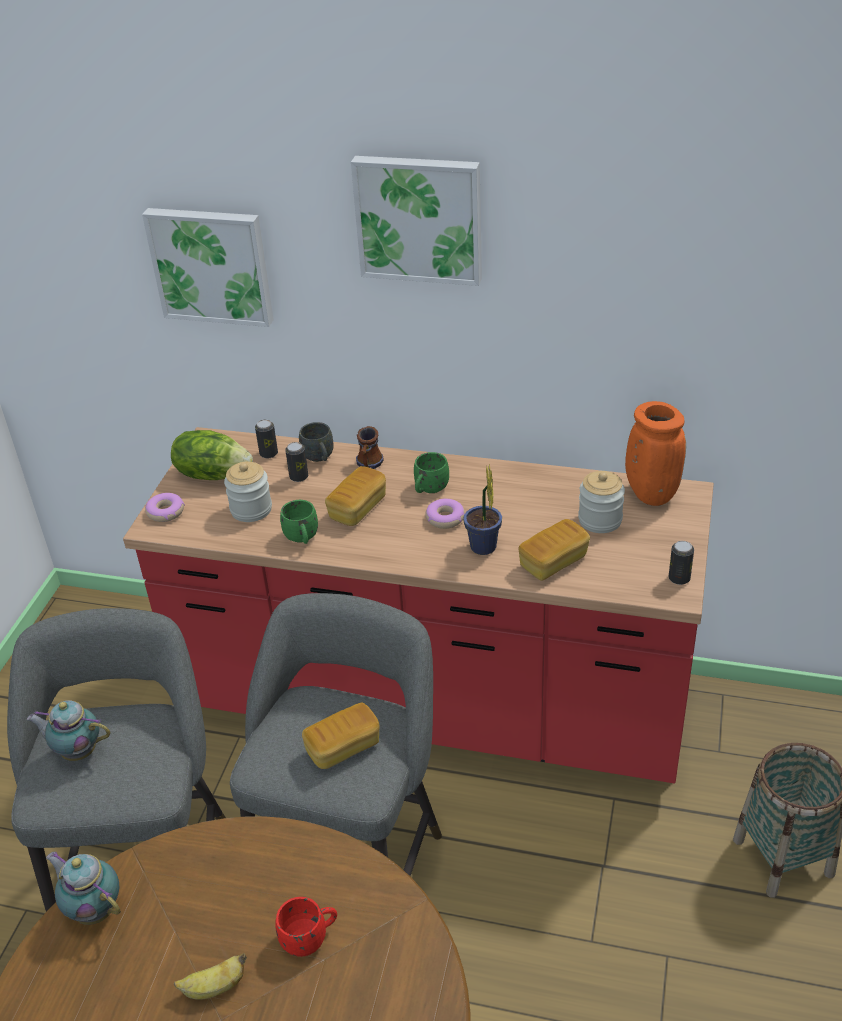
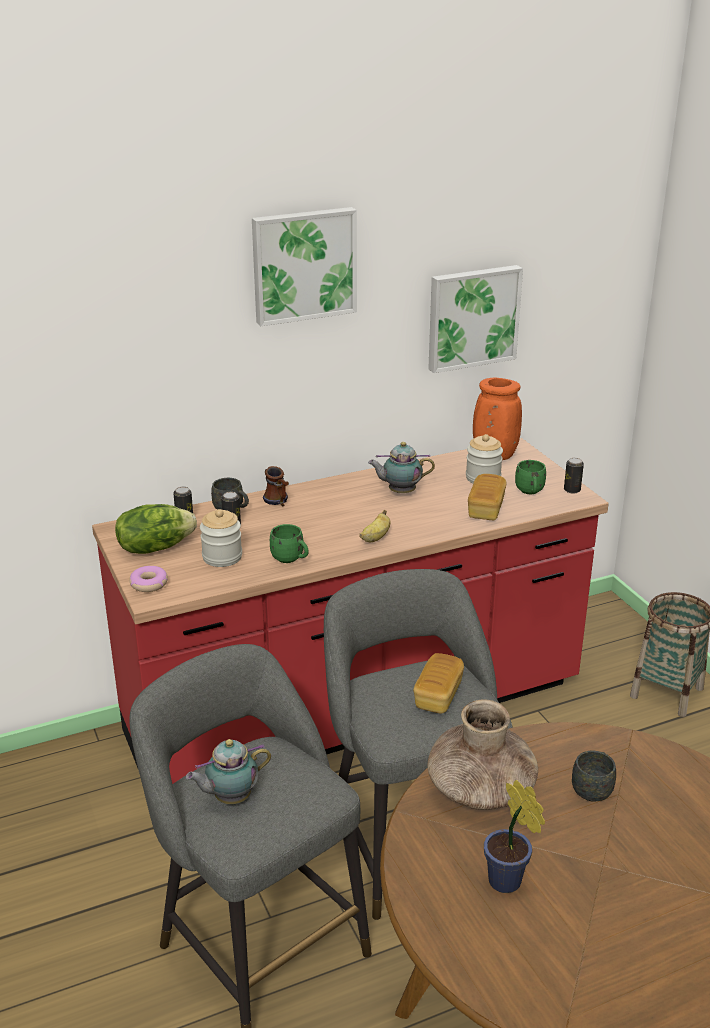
camera: 40 degrees left, 10 degrees down
teapot [46,852,121,925] -> teapot moved to [368,442,435,493]
picture [142,208,274,327] -> picture moved to [428,265,523,373]
banana [174,953,247,1000] -> banana moved to [359,510,391,542]
red mug [275,897,337,957] -> grey mug [572,751,616,802]
bread [325,466,386,526] -> none
green mug [414,452,449,493] -> green mug moved to [515,460,546,494]
donut [426,499,465,529] -> none
potted plant [463,464,502,555] -> potted plant moved to [484,780,545,893]
none -> brown vase [427,699,538,810]

